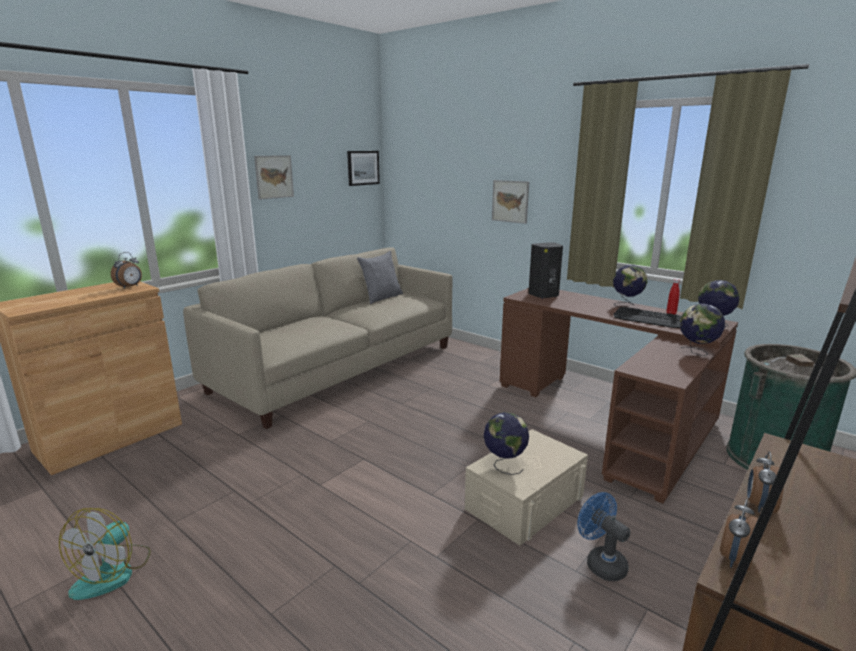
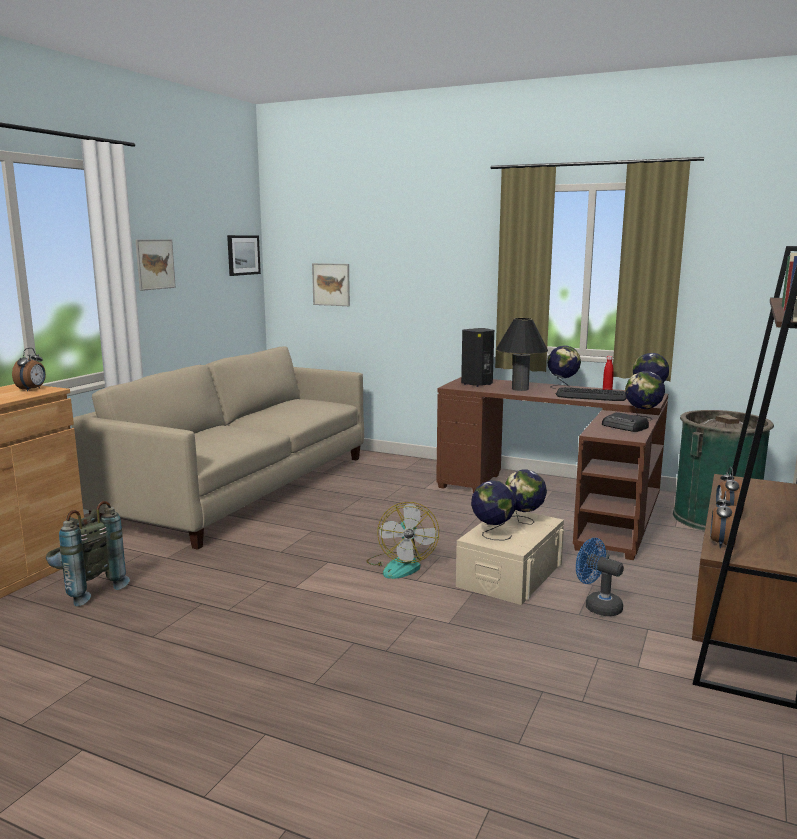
camera: 15 degrees left, 5 degrees down
fan [59,508,151,600] -> fan moved to [366,502,439,579]
grey pillow [357,251,403,304] -> none
picture [492,180,529,224] -> picture moved to [312,263,350,306]
none -> grey backpack [46,501,130,606]
none -> black table lamp [496,318,548,391]
none -> globe [505,469,547,525]
none -> radio [602,412,649,432]

